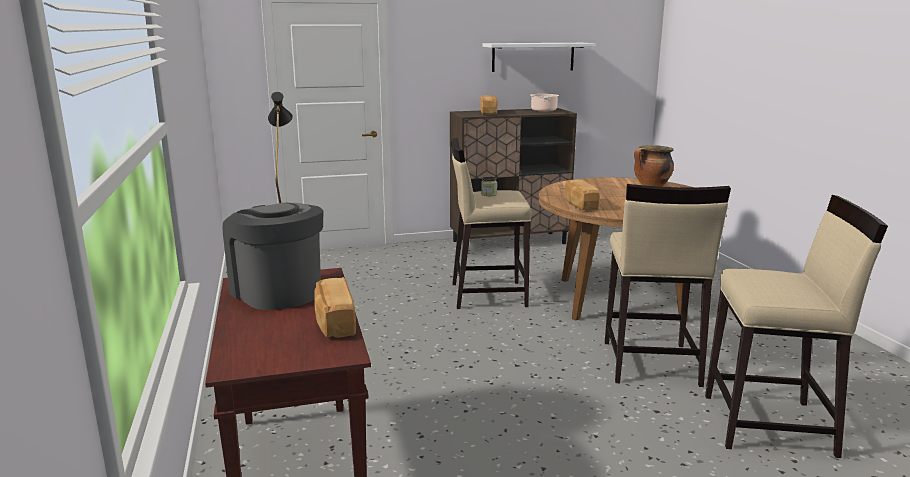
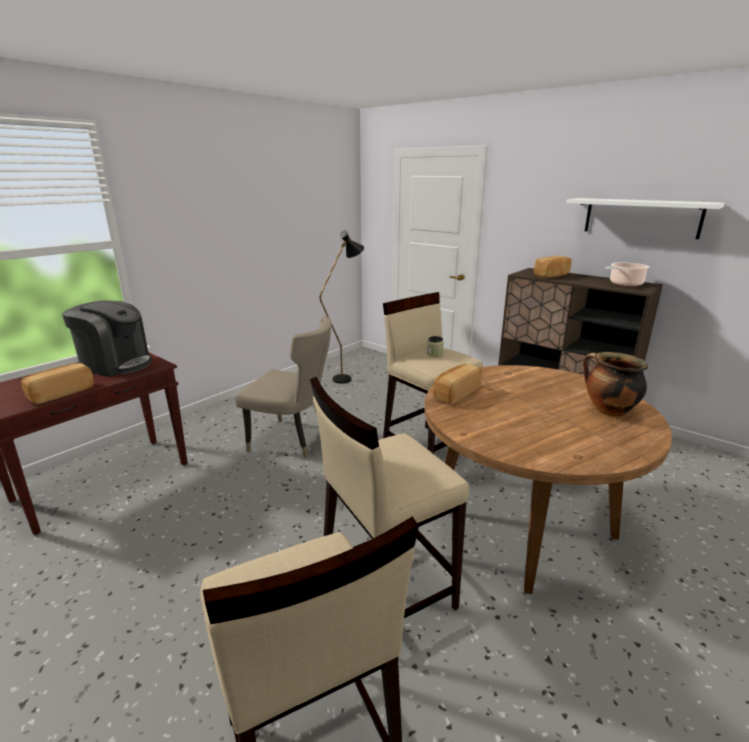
camera: 55 degrees right, 5 degrees up
coffee machine [222,203,323,310] -> coffee machine turned 90 degrees clockwise [62,300,152,377]
none -> beige chair [235,316,332,458]

